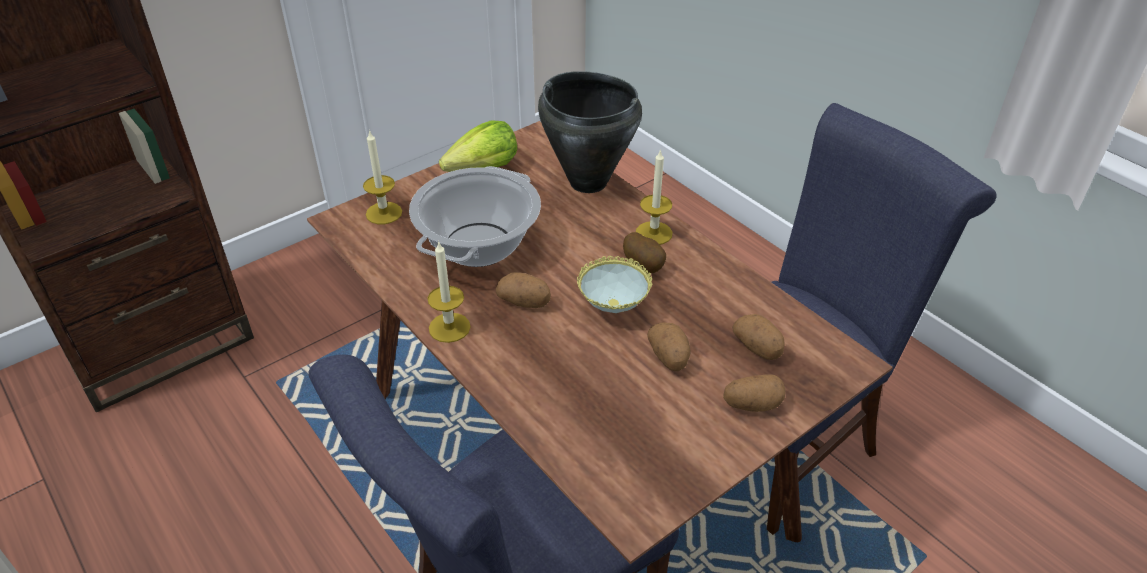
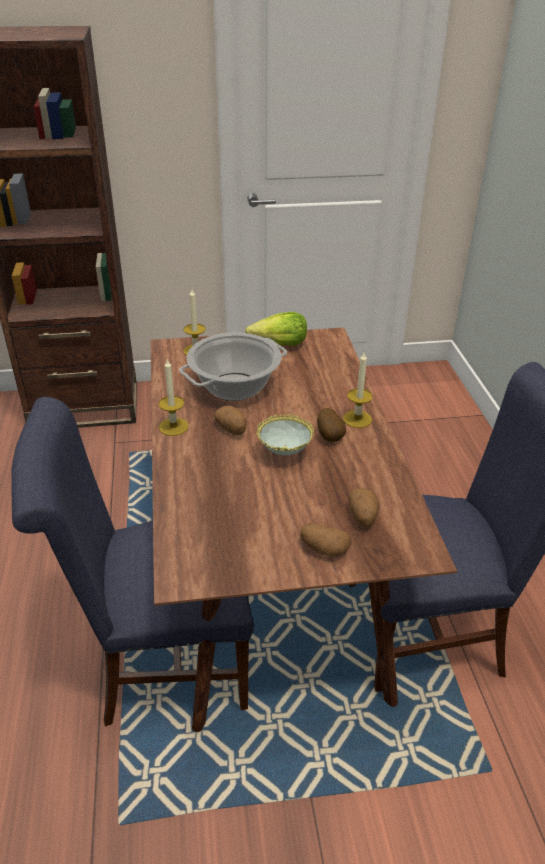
camera: 30 degrees right, 5 degrees down
black cooking pot [538,71,642,193] -> none
potato [647,322,691,371] -> none

